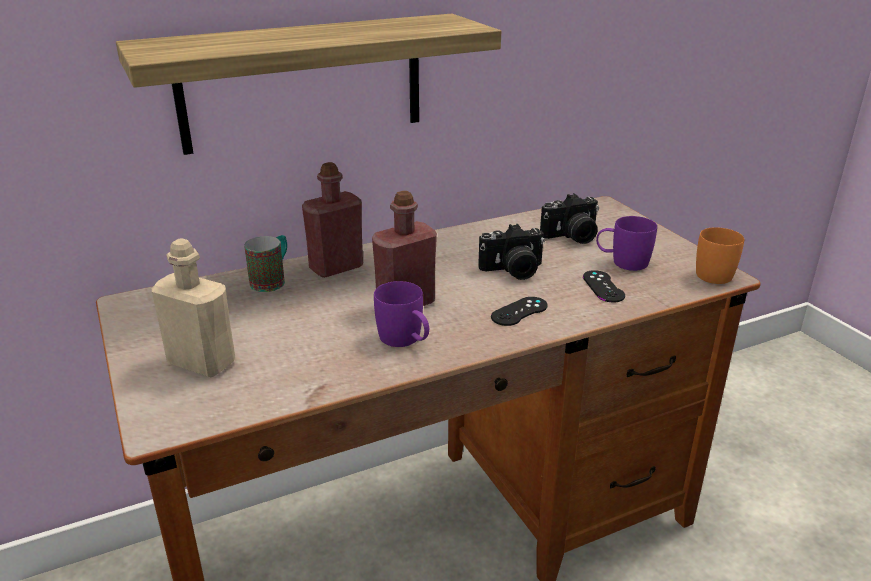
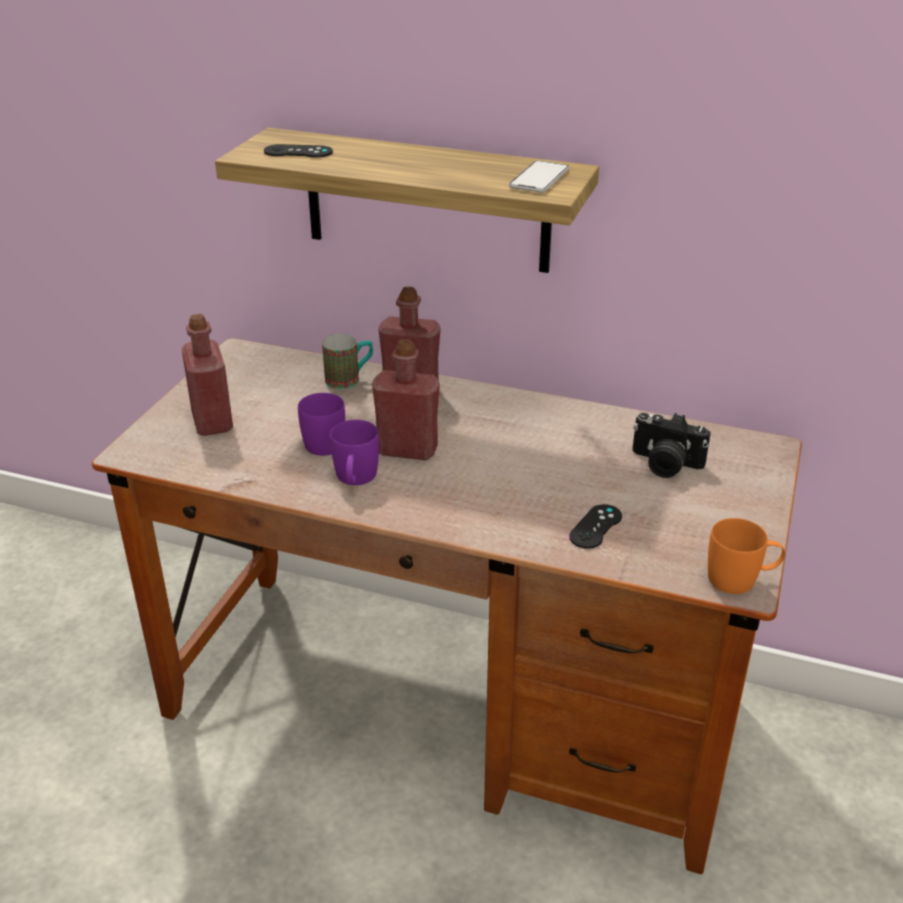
camera: 45 degrees right, 5 degrees up
beige bottle [152,238,235,377] -> red bottle [181,314,233,436]
camera [478,224,545,280] -> none
black game controller [491,297,548,326] -> black game controller moved to [264,144,333,158]
purple mug [596,216,657,271] -> purple mug moved to [298,393,345,456]
none -> phone [509,161,570,192]

